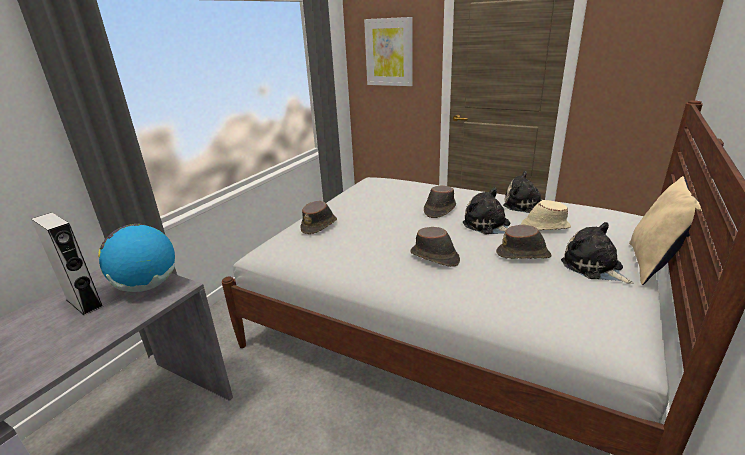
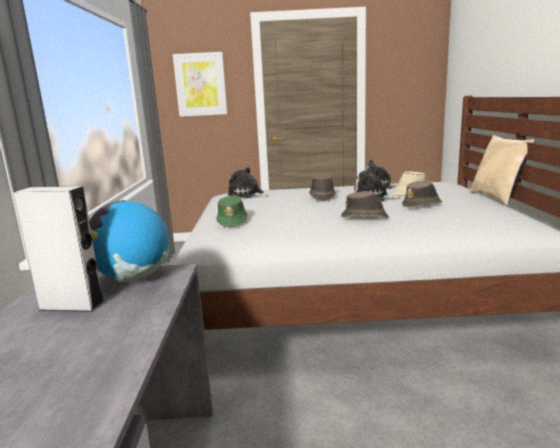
camera: 30 degrees left, 10 degrees down
brown hat [300,201,337,234] -> green hat [216,196,248,227]
plush toy [561,222,634,284] -> plush toy moved to [227,167,269,198]

